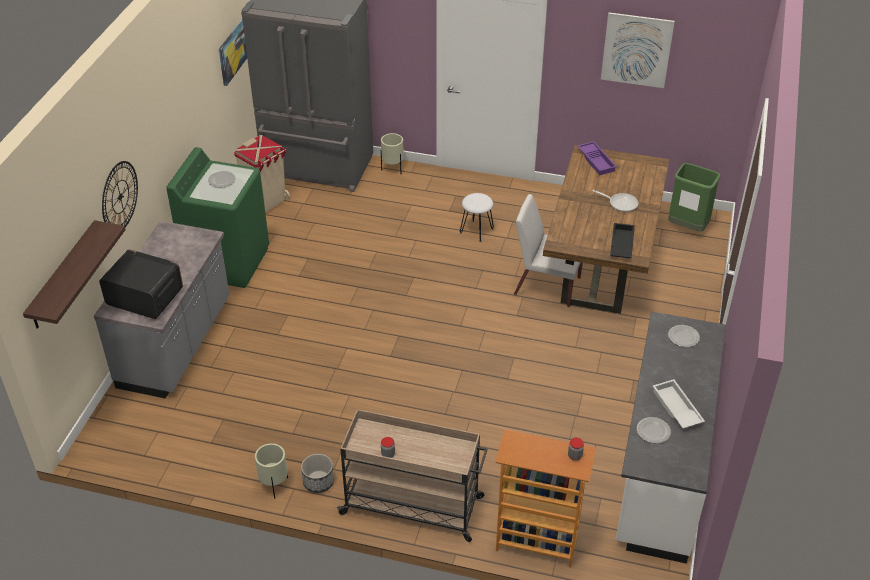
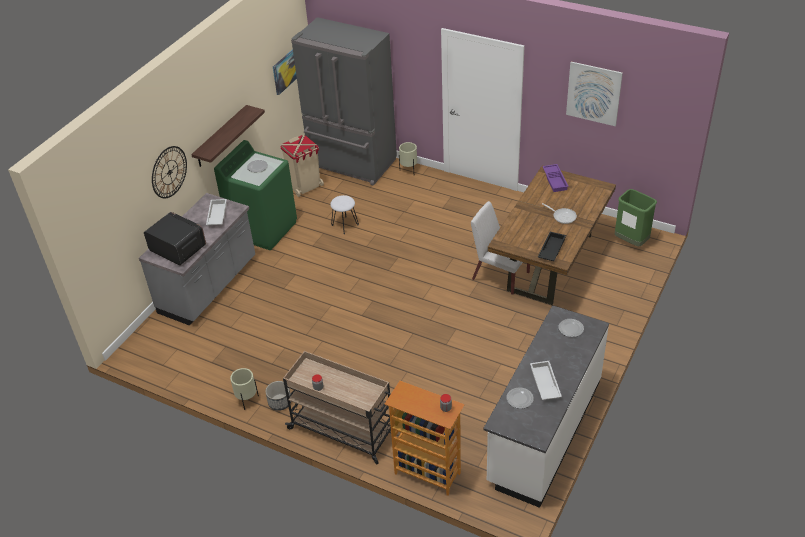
camera: 15 degrees right, 0 degrees up
shelf [23,220,126,329] -> shelf moved to [191,105,265,167]
white stool [460,193,494,242] -> white stool moved to [330,195,359,234]
none -> white tray [206,199,227,225]

